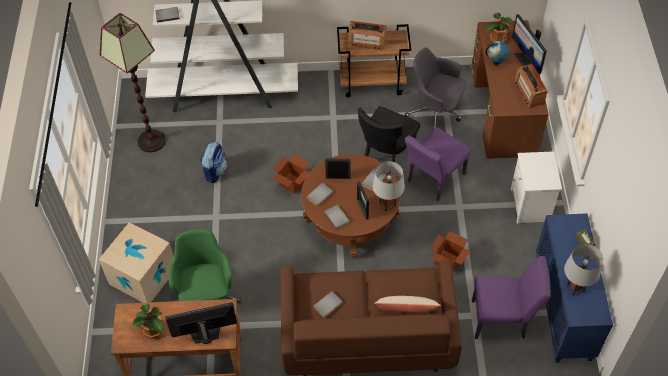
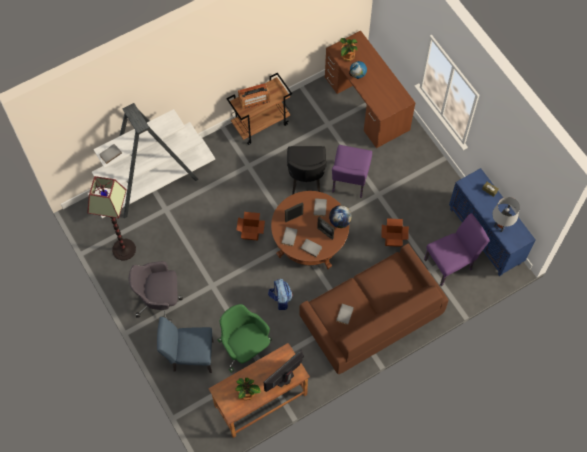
camera: 30 degrees left, 10 degrees up
cardboard box [99,222,173,303] -> blue chair [157,317,214,373]
backpack [199,141,228,183] -> backpack moved to [268,279,293,310]
grey table lamp [373,161,405,211] -> globe [329,205,352,228]
beige pillow [375,296,441,312] -> none
grey office chair [404,48,466,129] -> grey office chair moved to [129,261,183,322]
white nightstand [511,151,562,224] -> none
monitor [512,14,547,75] -> none
radio [514,64,548,108] -> none

